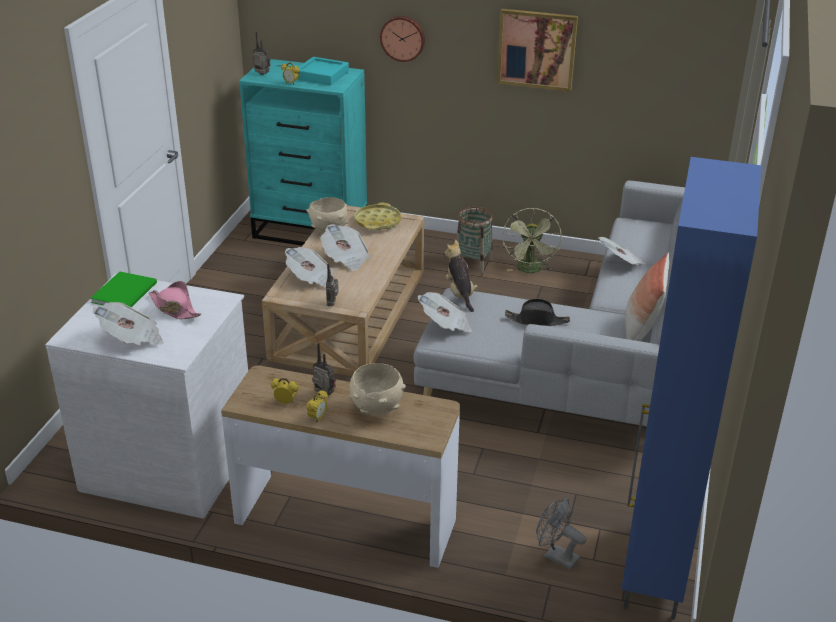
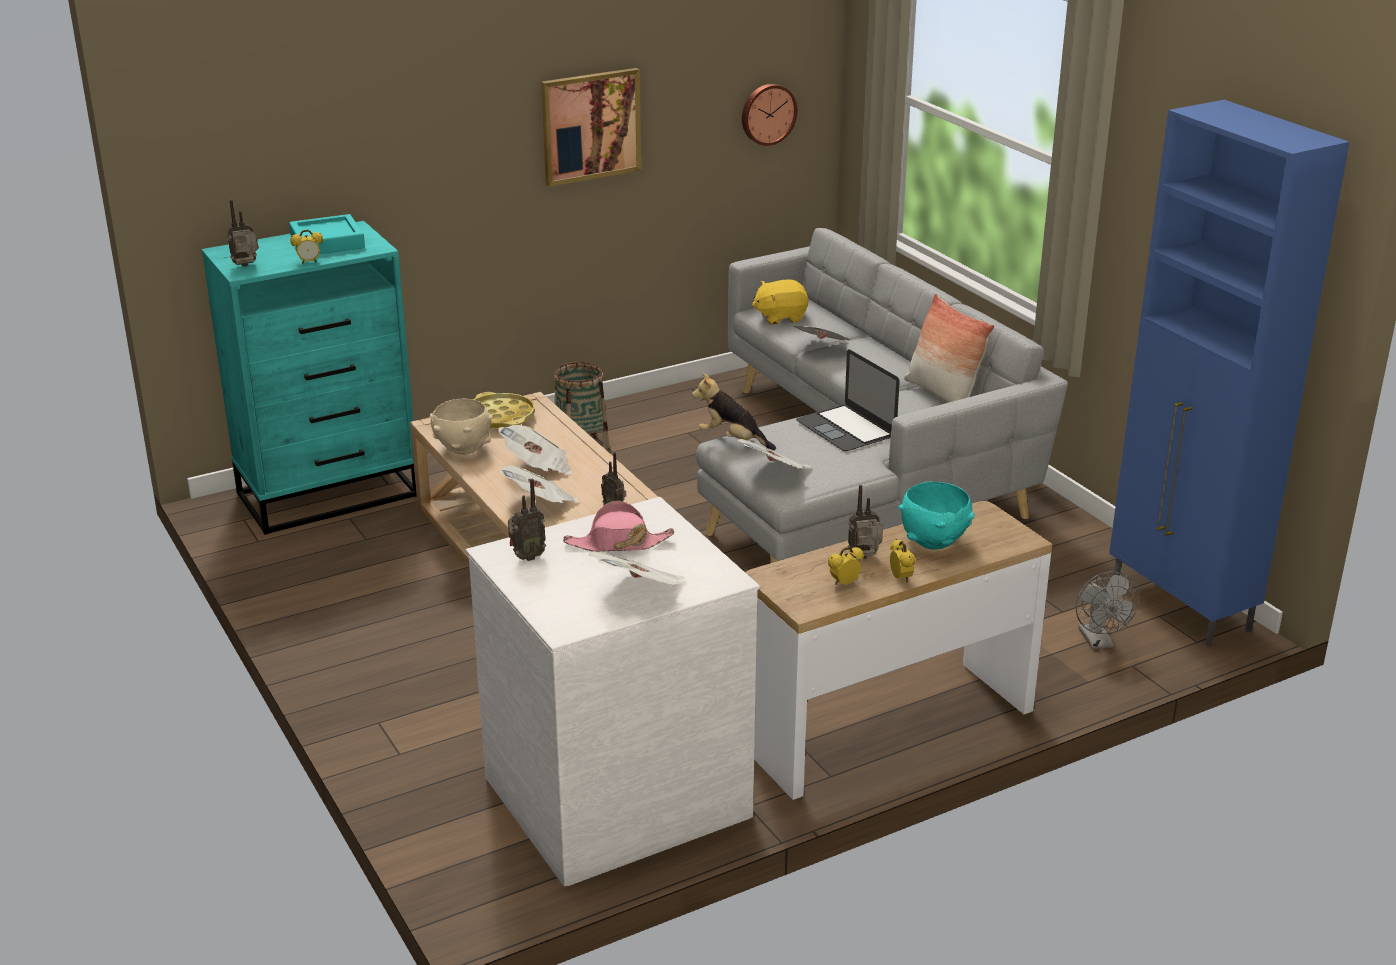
camera: 45 degrees left, 5 degrees down
green book [90,271,157,307] -> radio [508,479,546,561]
beige bowl [349,363,406,416] -> turquoise bowl [898,482,975,549]
wall clock [380,16,425,62] -> wall clock moved to [742,84,797,146]
green fan [502,208,562,273] -> none
black hat [505,299,570,326] -> laptop [796,349,900,451]
grey fan [536,498,586,570] -> grey fan turned 90 degrees counterclockwise [1076,572,1139,650]
none -> yellow plush toy [752,280,808,324]

